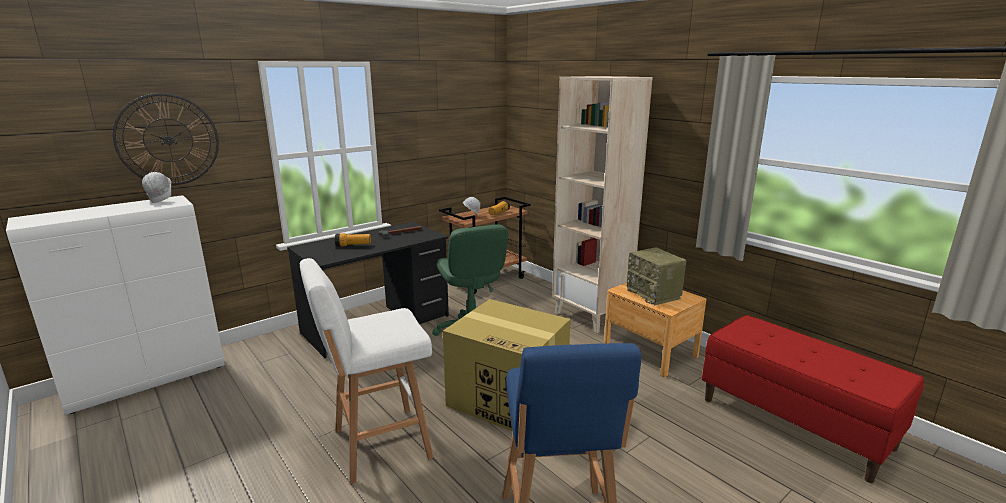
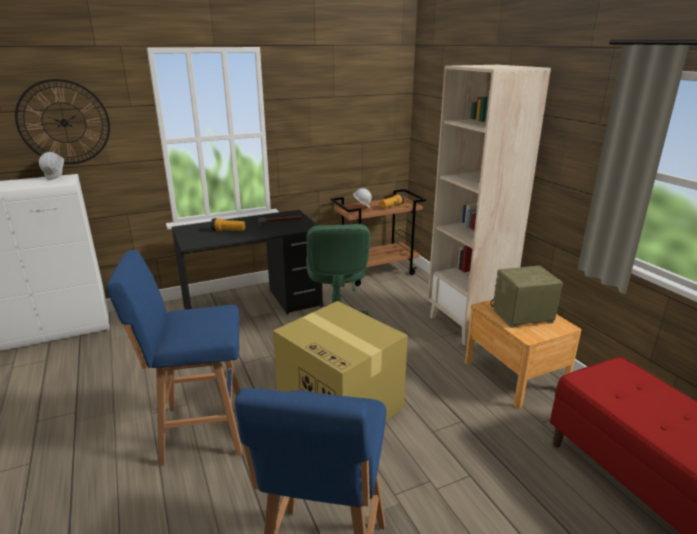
camera: 15 degrees right, 5 degrees up
white stool [300,258,434,484] -> blue stool [106,250,243,466]
radio [627,247,686,305] -> radio turned 90 degrees clockwise [490,266,563,328]

